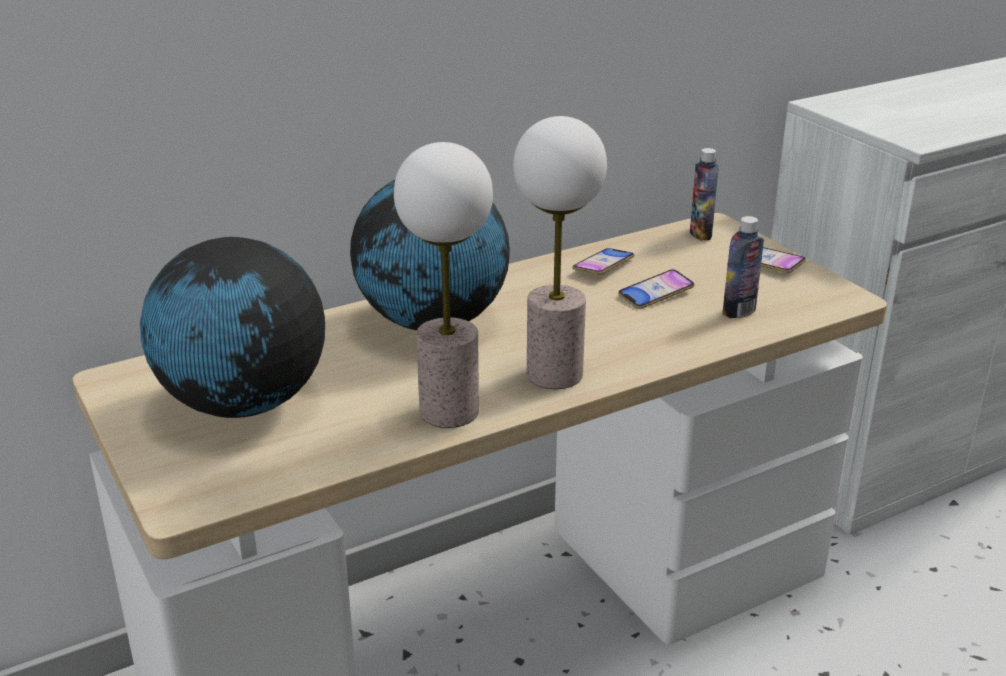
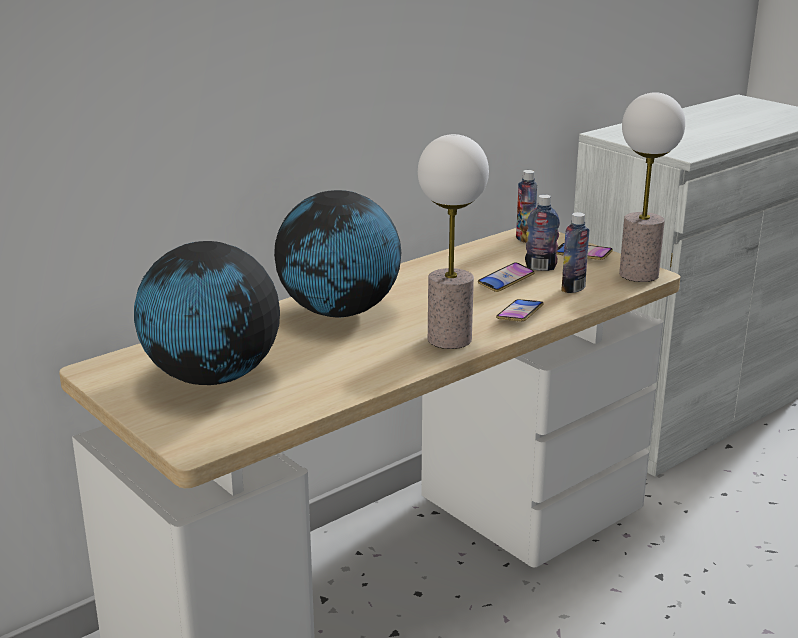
camera: 10 degrees left, 5 degrees down
table lamp [394,142,493,428] -> table lamp moved to [619,92,685,282]
phone [573,248,634,275] -> phone moved to [496,299,544,322]
none -> bottle [525,194,560,271]

